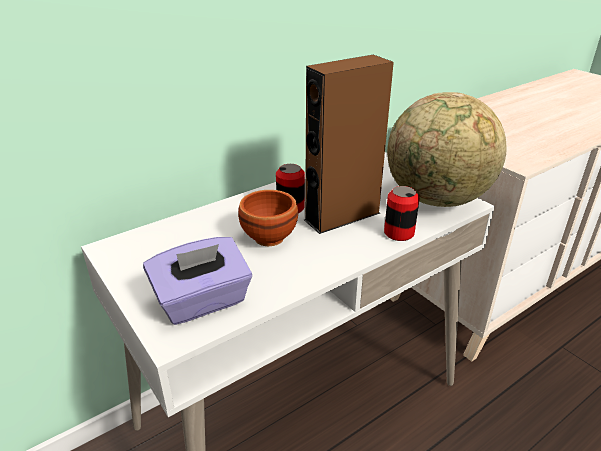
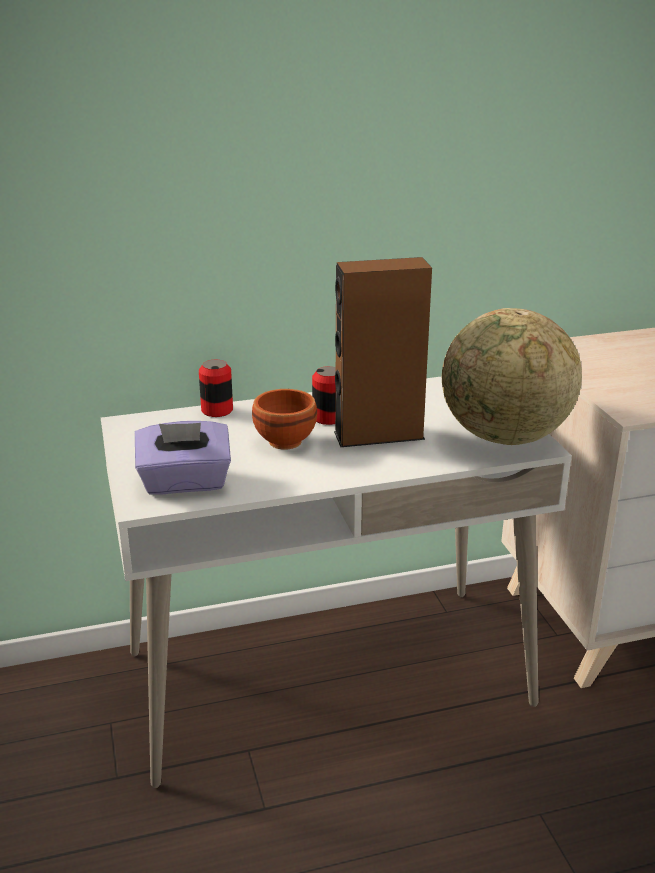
camera: 20 degrees right, 5 degrees down
can [384,186,420,241] -> can moved to [199,360,233,417]

